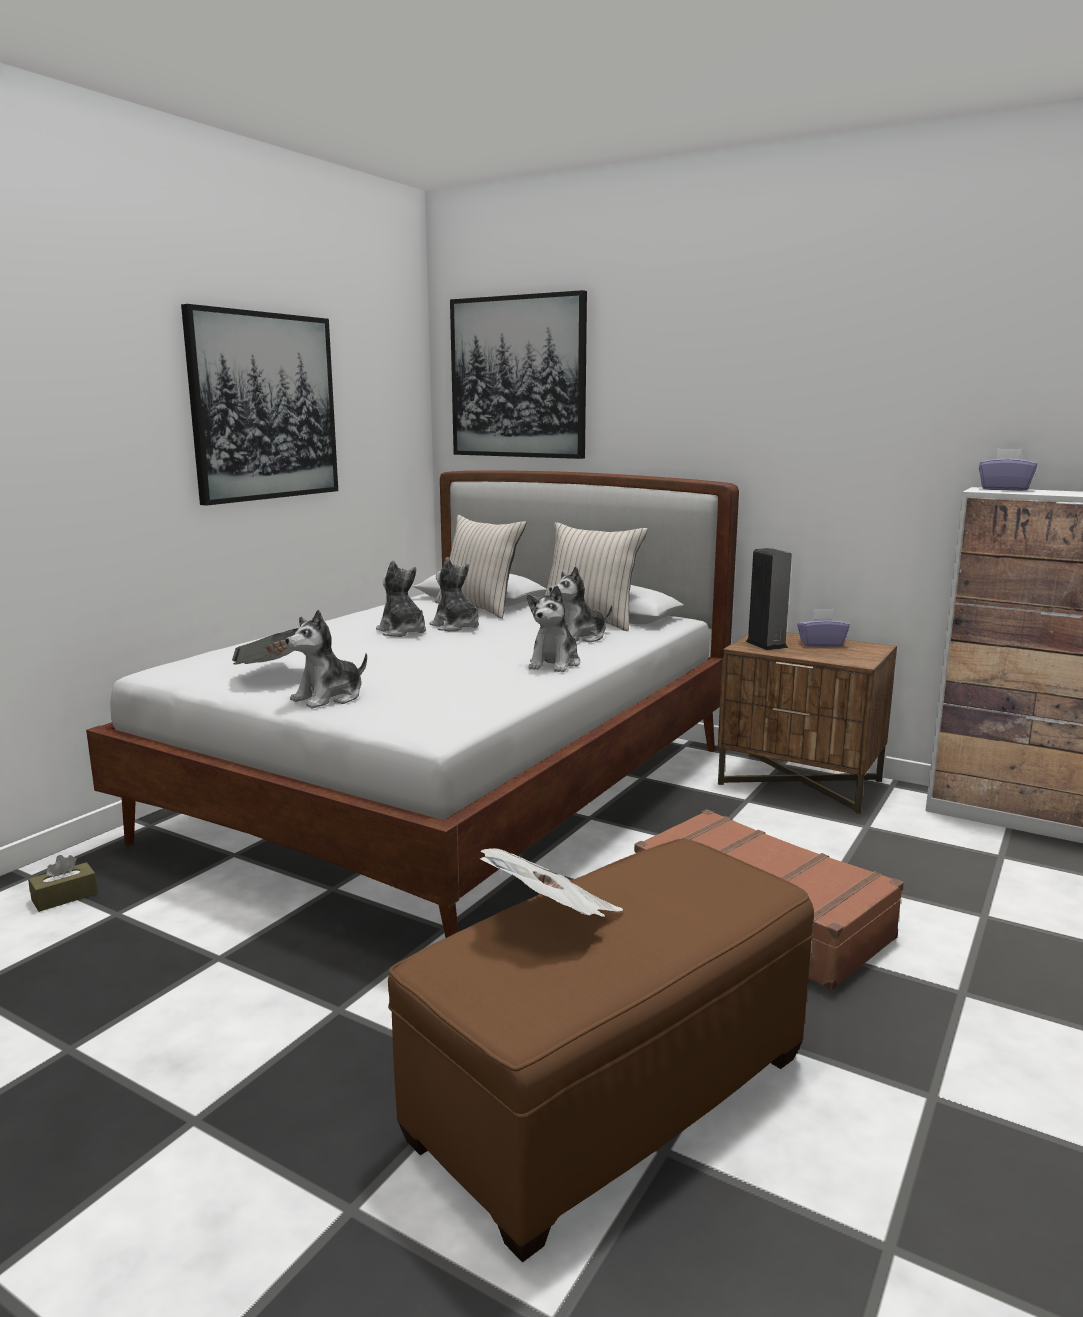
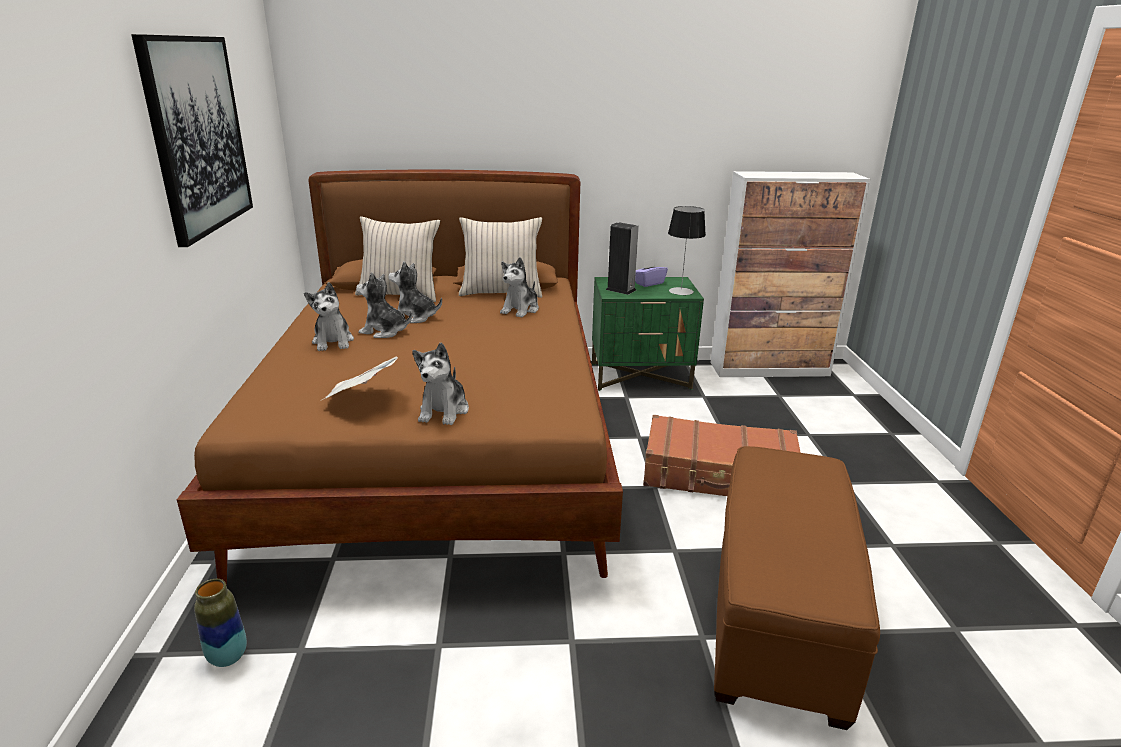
camera: 35 degrees left, 10 degrees up
brown tissue box [28,855,98,912] -> vase [194,579,247,667]
white bed [86,470,739,938] -> brown bed [177,170,623,586]
picture [450,290,587,459] -> none
newspaper [480,848,623,917] -> none
plush toy [527,585,580,672] -> plush toy moved to [304,282,354,351]
brown nightstand [718,632,897,815] -> green nightstand [592,277,704,391]
purple tissue box [979,448,1037,491] -> none
none -> table lamp [668,206,706,295]

